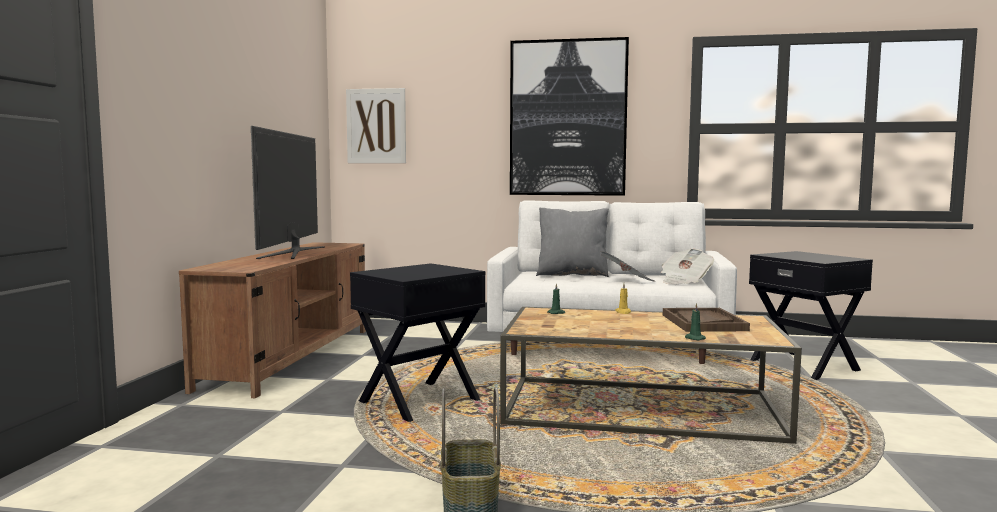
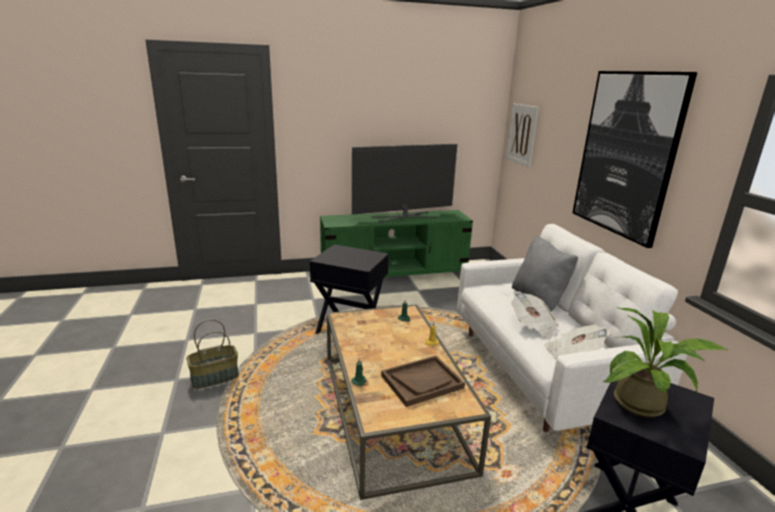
camera: 65 degrees right, 15 degrees up
brown tv stand [179,242,366,398] -> green tv stand [320,210,473,288]
none -> potted plant [603,307,729,418]

